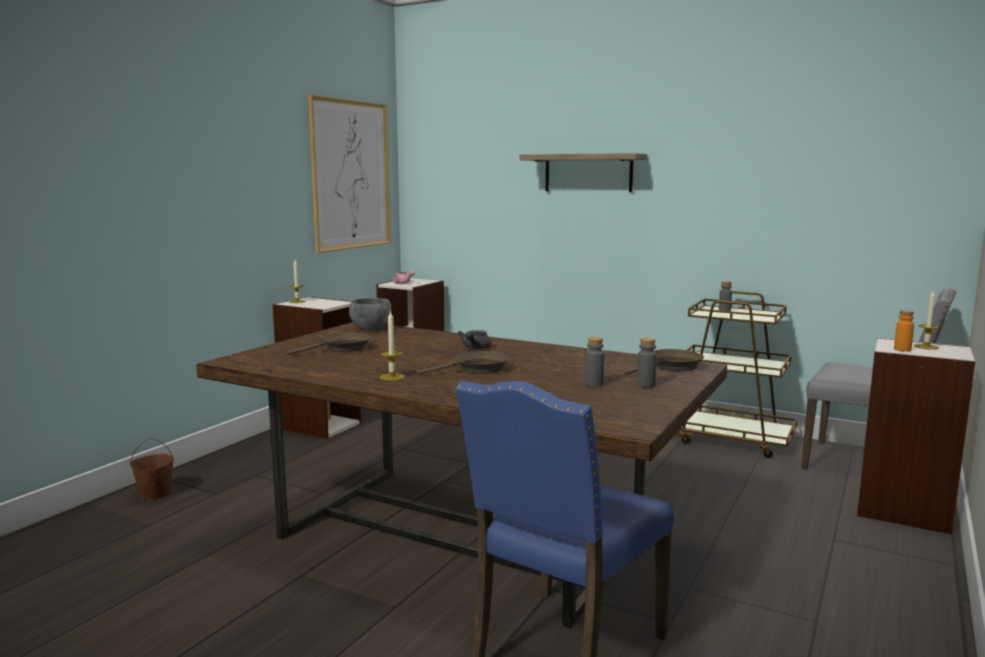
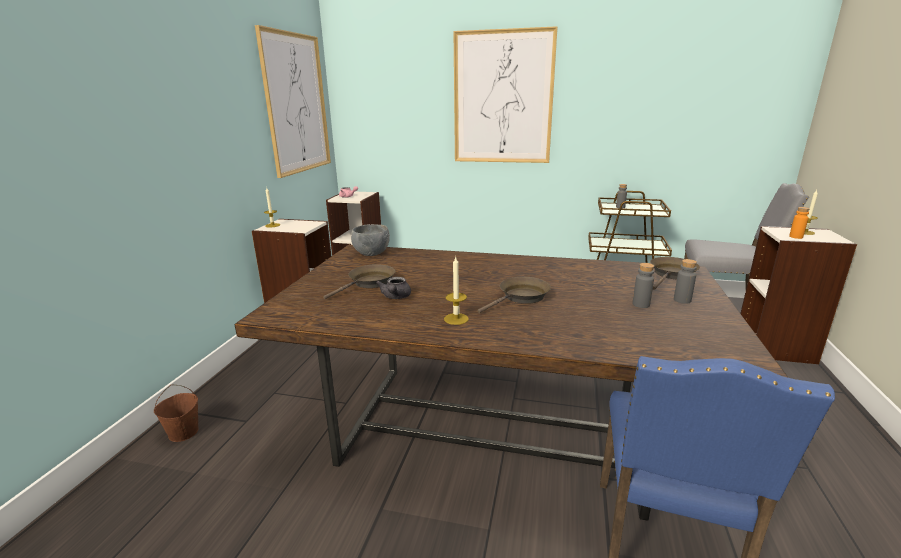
camera: 15 degrees left, 10 degrees up
grey teapot [458,330,491,349] -> grey teapot moved to [376,277,411,299]
shelf [520,153,647,192] -> picture [453,26,558,163]

